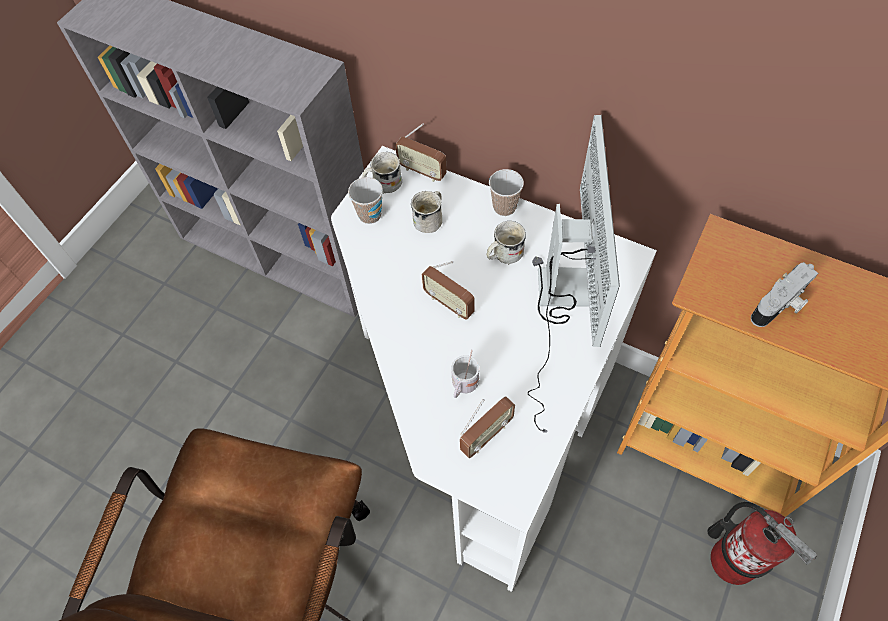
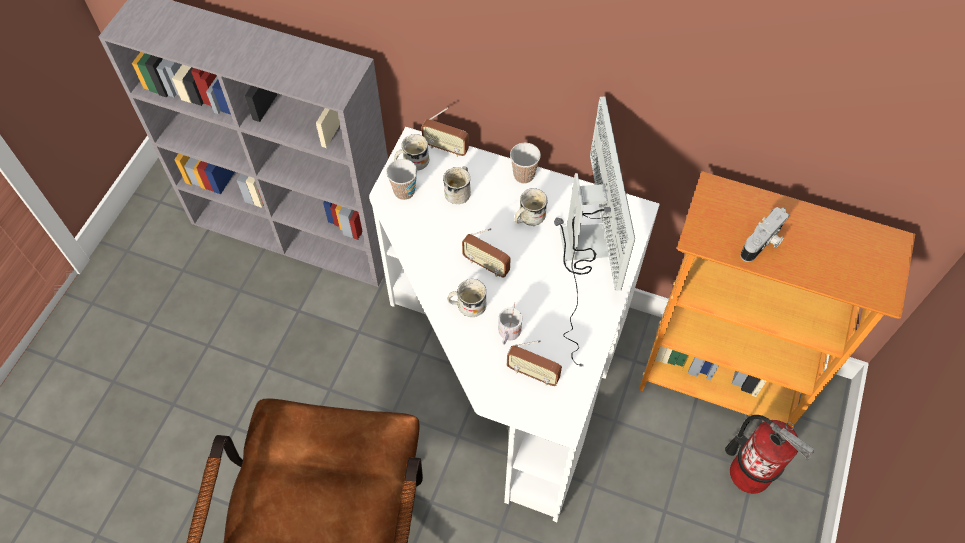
camera: 10 degrees left, 0 degrees up
radio [460,396,515,458] -> radio turned 75 degrees clockwise [507,340,562,386]
none -> white mug [447,279,486,317]

